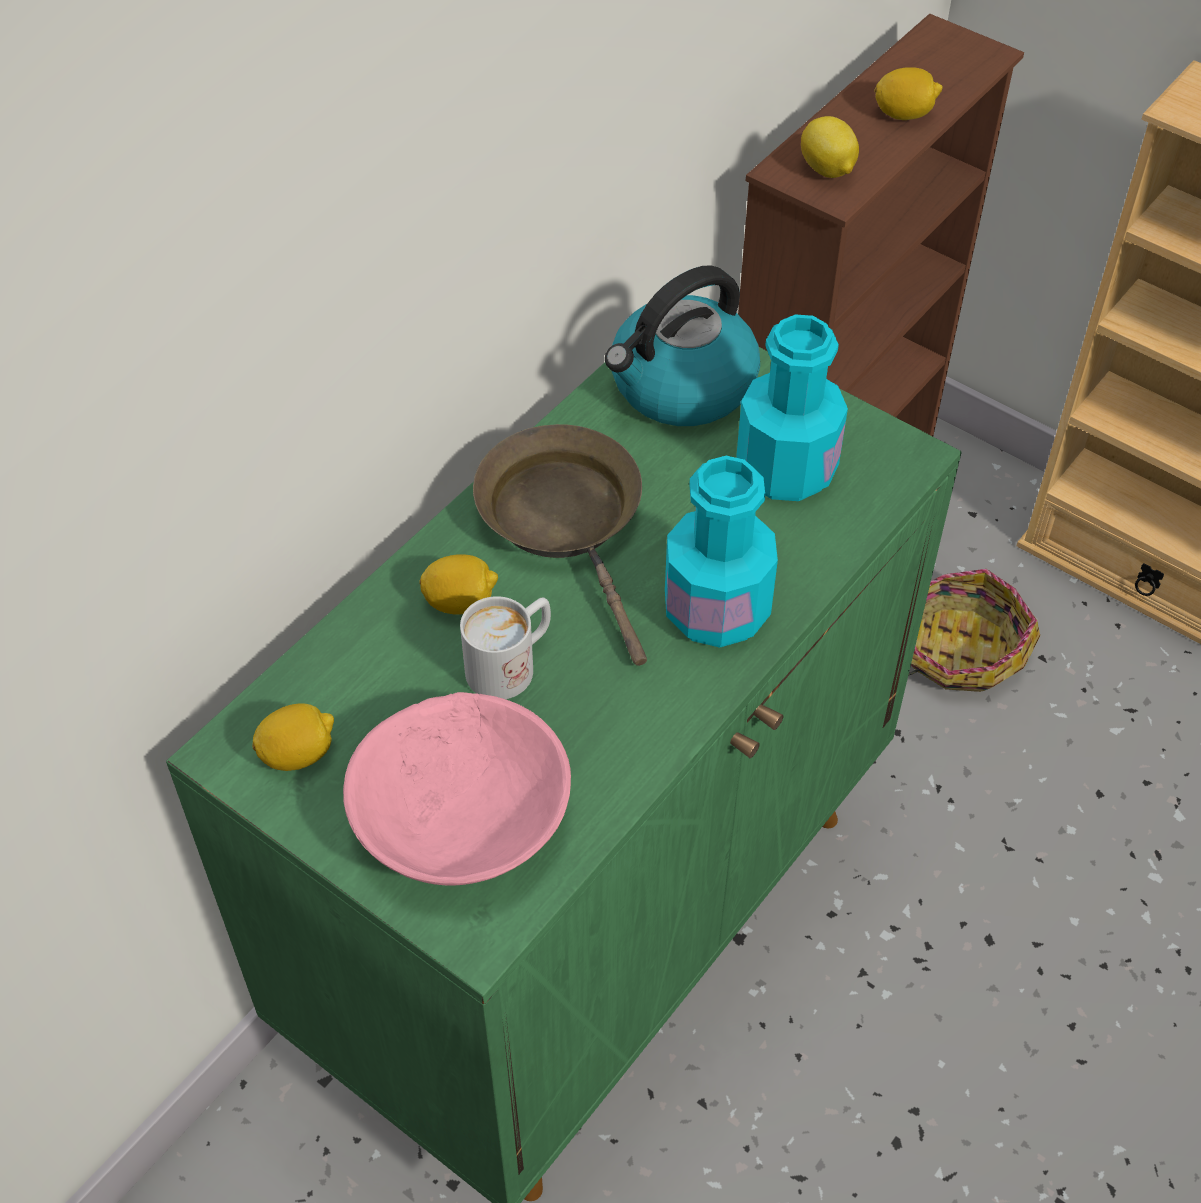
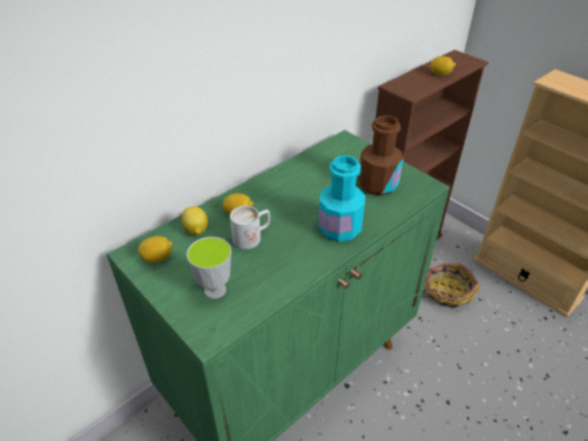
camera: 10 degrees right, 10 degrees down
pink bowl [343,692,571,886] -> cup [187,237,231,299]
brown frying pan [473,424,647,666] -> none
kettle [605,265,760,426] -> none
turquoise bottle [736,314,848,501] -> brown bottle [359,115,404,196]
lemon [801,116,859,178] -> lemon moved to [181,206,208,235]

